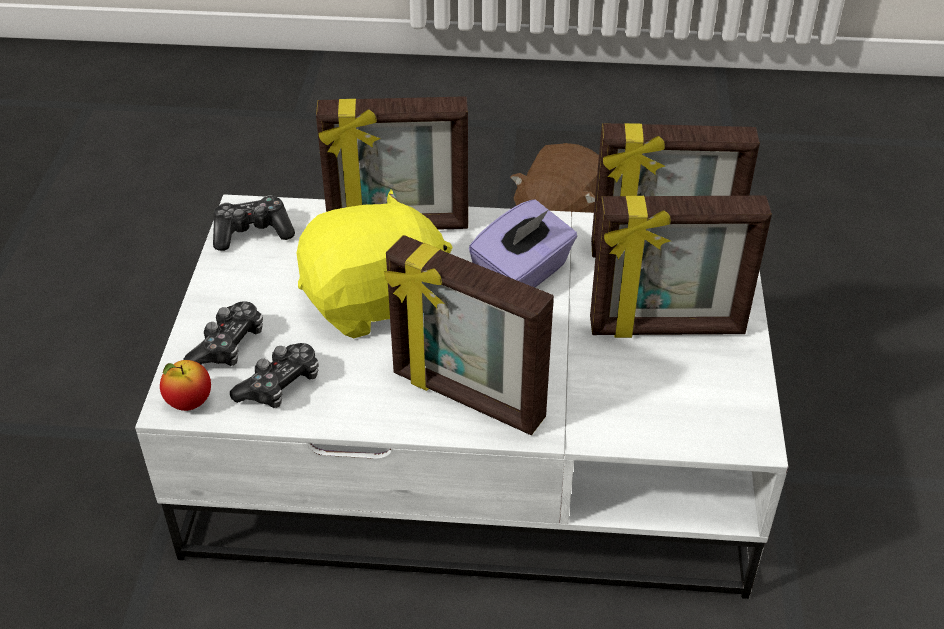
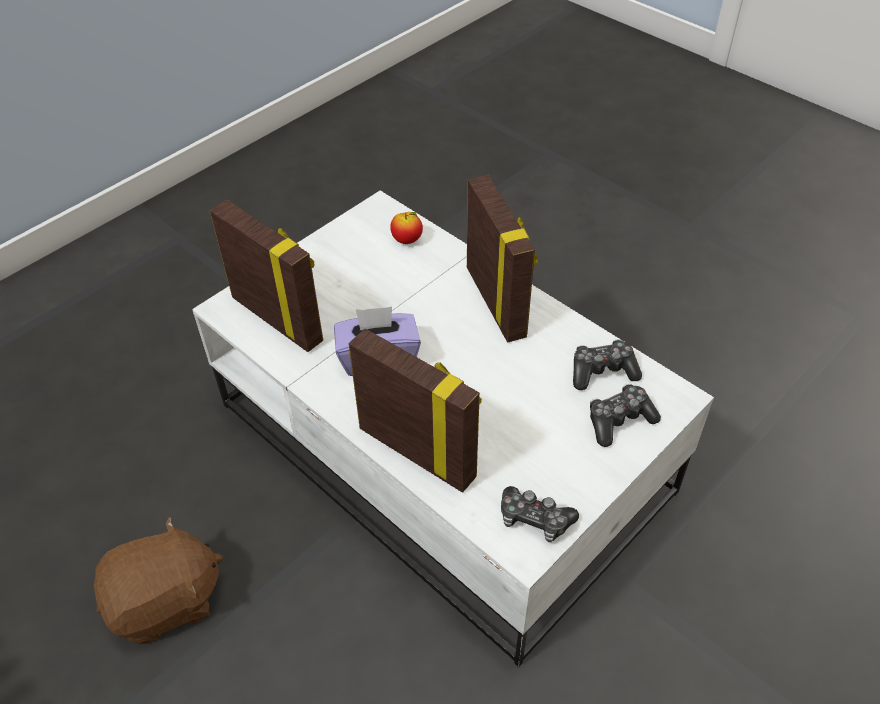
camera: 140 degrees left, 5 degrees up
apple [160,360,211,411] -> apple moved to [390,212,423,244]
yellow plush toy [297,189,453,338] -> none
picture frame [590,196,772,338] -> none

